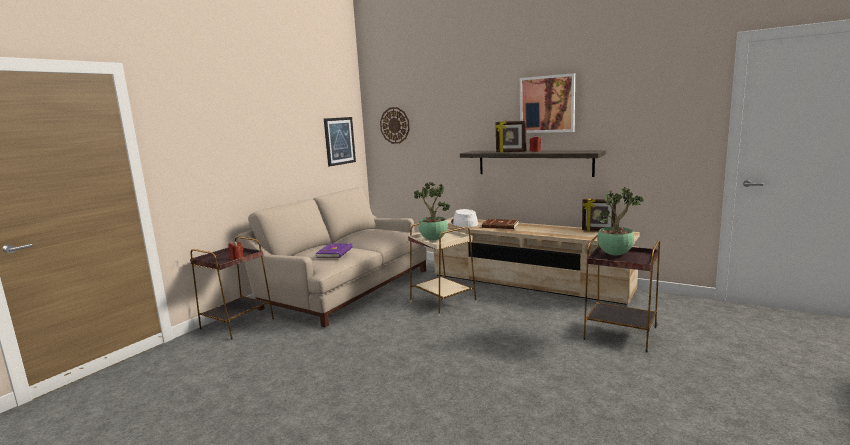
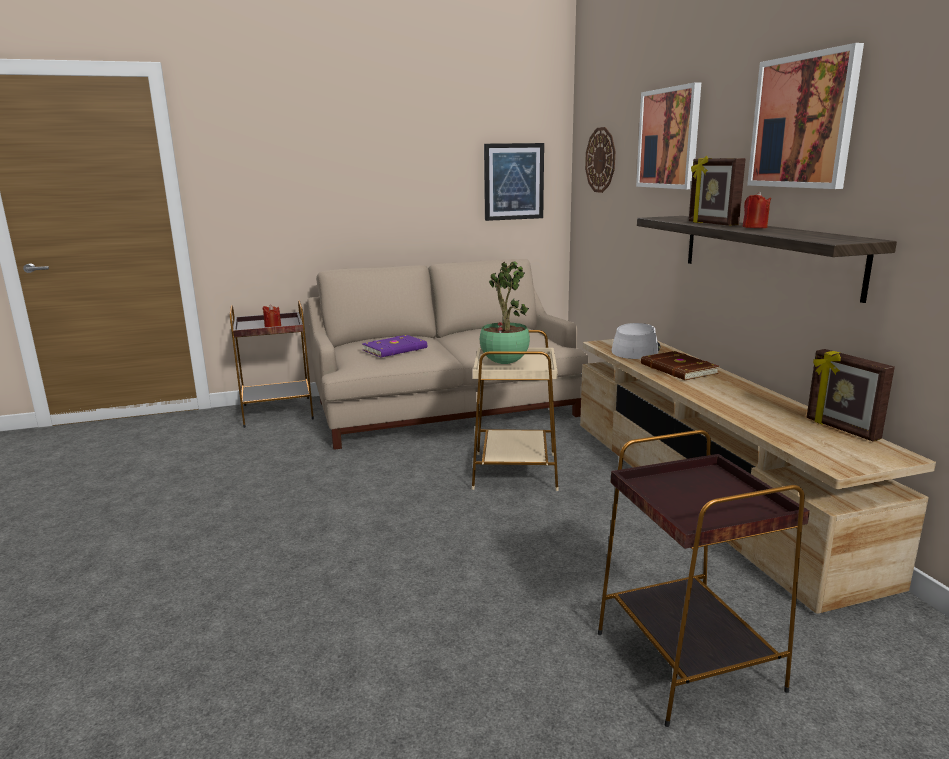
camera: 40 degrees right, 5 degrees up
potted plant [597,187,643,256] -> none
none -> picture [636,82,701,189]

